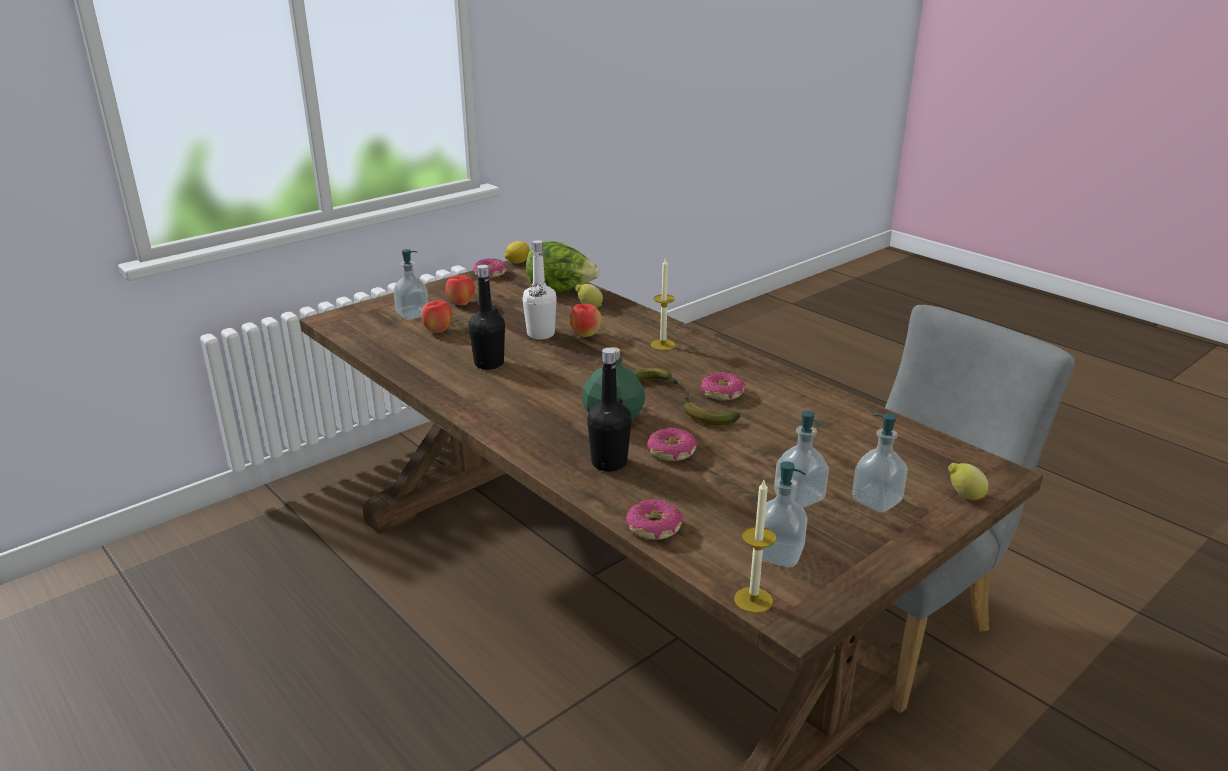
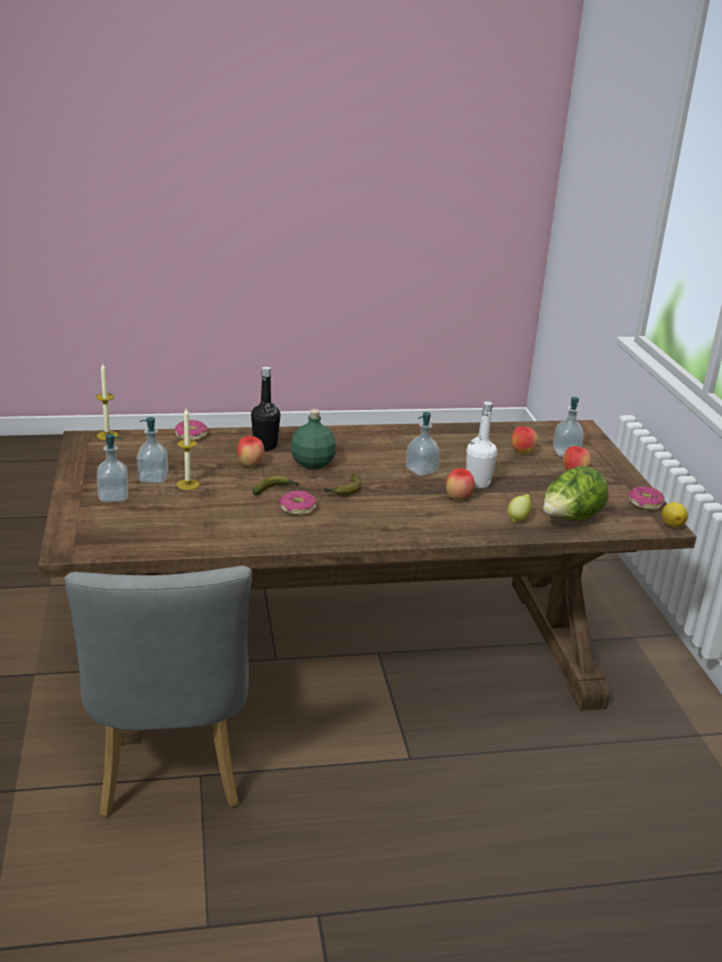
camera: 120 degrees right, 0 degrees up
black bottle [468,265,505,370] -> none
donut [647,427,698,461] -> apple [237,436,264,467]
candle [651,257,675,350] -> candle moved to [177,408,199,490]
soap dispenser [762,461,808,567] -> soap dispenser moved to [406,412,440,476]
lemon [948,463,989,500] -> none

